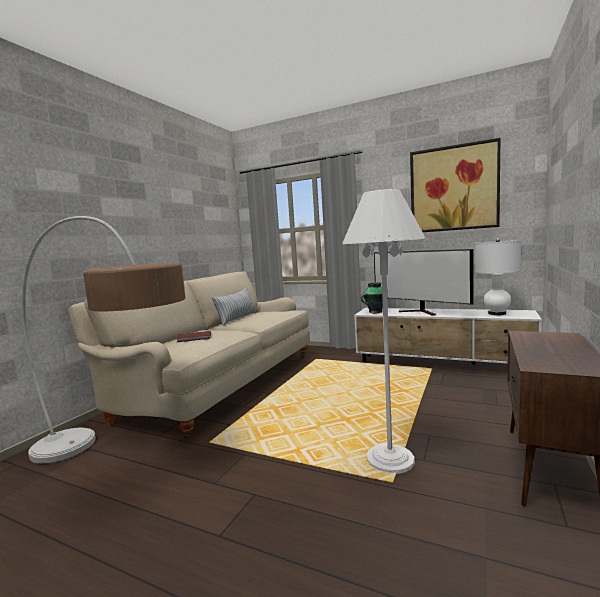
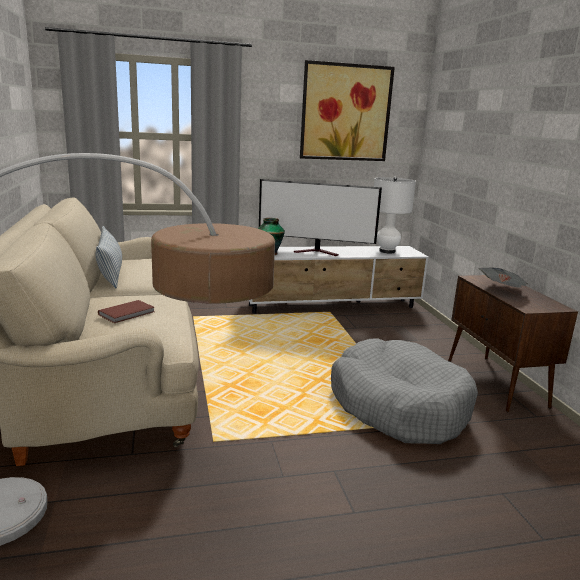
camera: 40 degrees left, 10 degrees up
white floor lamp [342,189,426,474] -> grey dog bed [331,338,478,444]
none -> newspaper [478,267,528,288]

